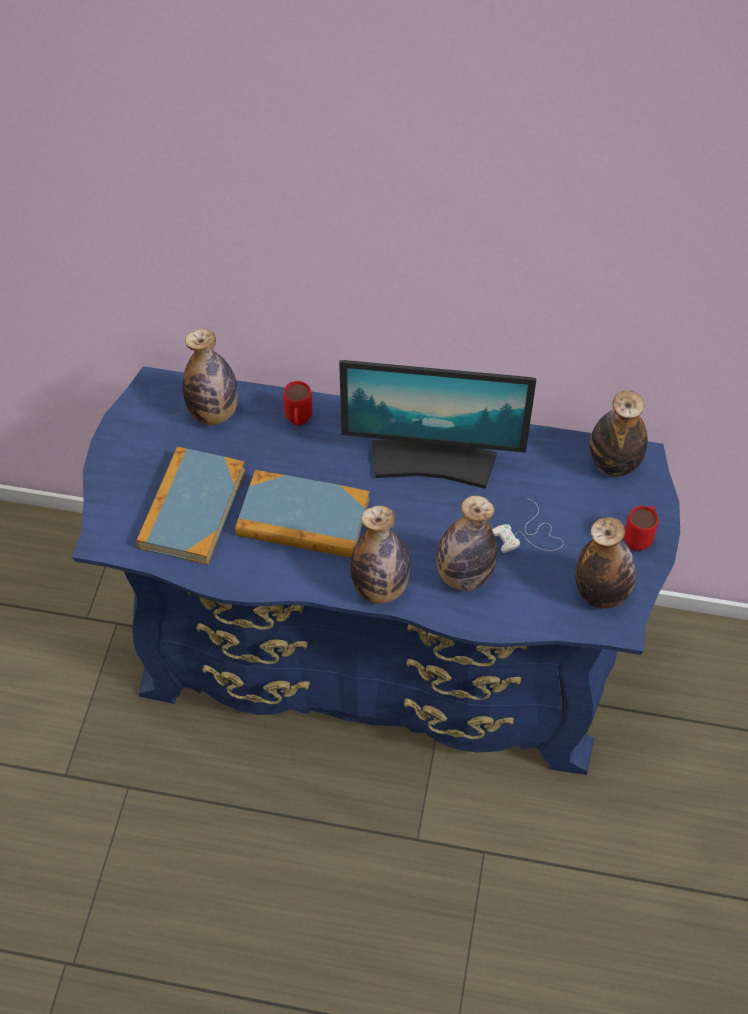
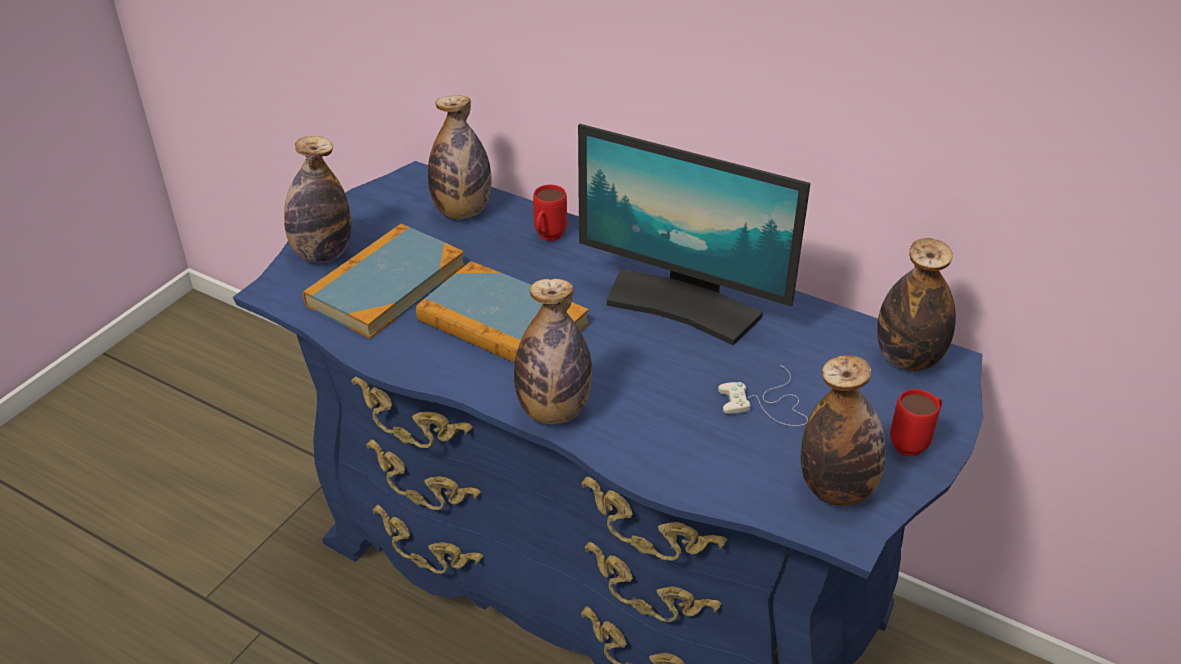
camera: 20 degrees right, 15 degrees down
bottle [437,495,497,591] -> bottle moved to [284,136,351,263]

